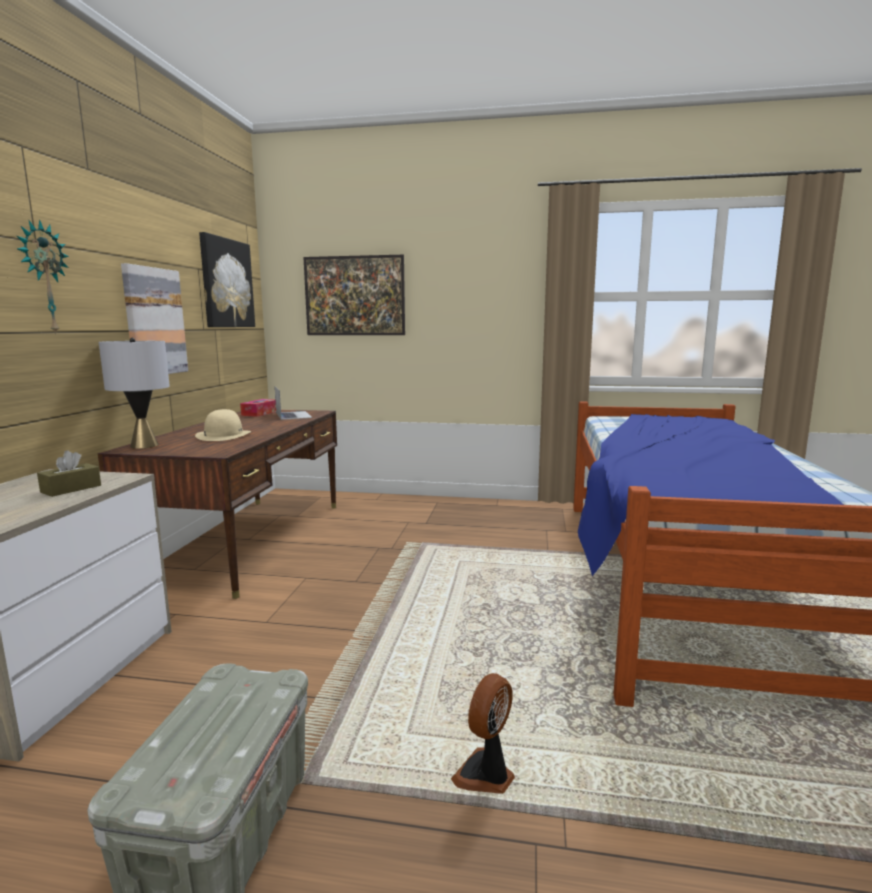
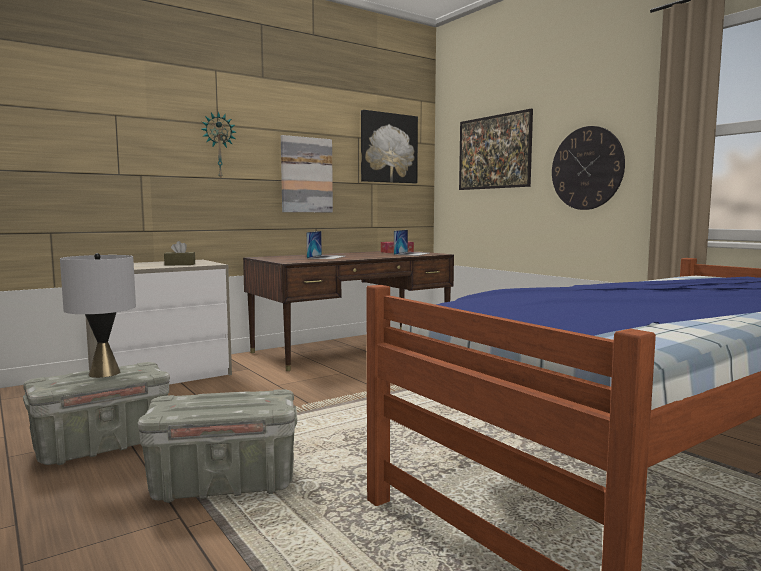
camera: 45 degrees right, 5 degrees down
grey table lamp [99,338,170,449] -> grey table lamp moved to [60,253,136,378]
beige hat [195,409,251,441] -> laptop [306,231,345,259]
fan [451,673,515,794] -> grey storage box [138,389,297,503]
none -> wall clock [552,126,625,210]

